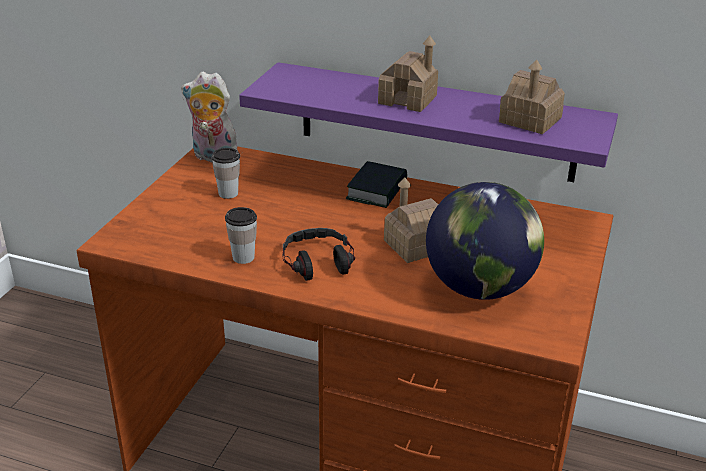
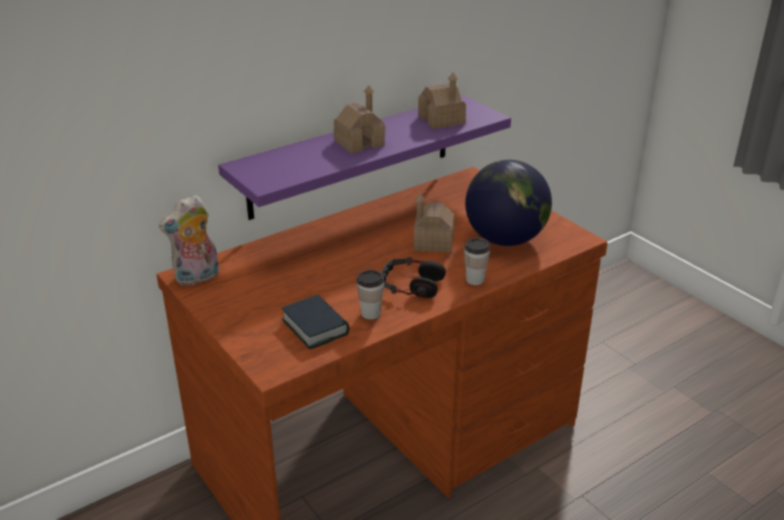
camera: 55 degrees left, 0 degrees up
cup [212,148,240,199] -> cup moved to [464,238,490,285]
book [346,161,407,208] -> book moved to [282,295,349,349]

